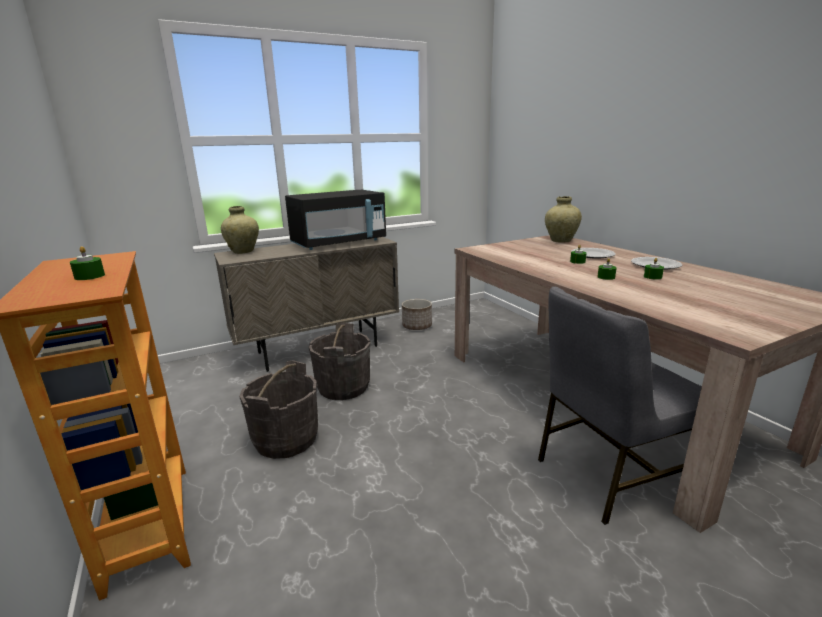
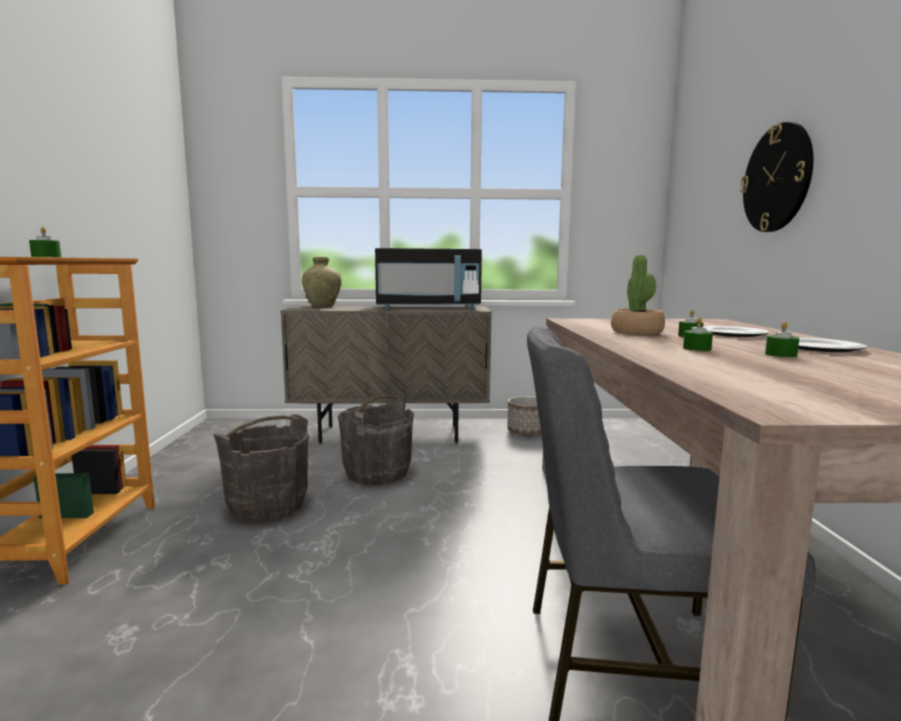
camera: 25 degrees right, 10 degrees down
beige vase [545,196,582,243] -> none
none -> potted plant [611,255,665,335]
none -> wall clock [740,122,813,232]

